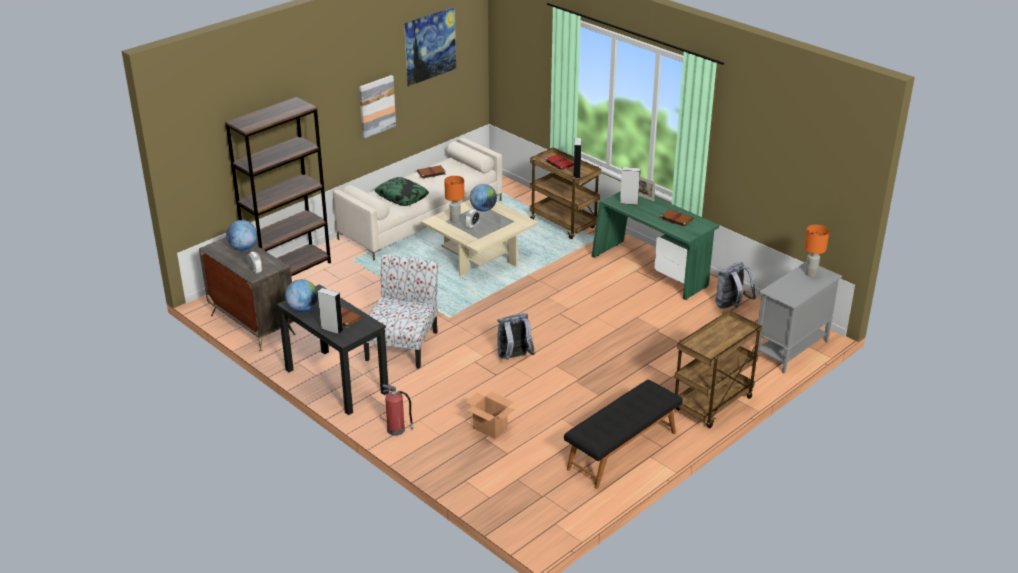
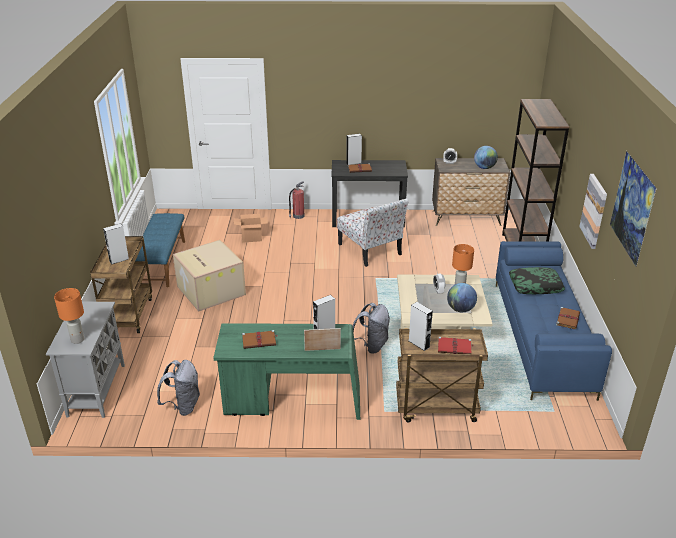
camera: 135 degrees right, 0 degrees up
globe [285,279,318,312] -> none
beige sofa [333,137,502,260] -> blue sofa [496,241,612,401]
grey backpack [497,313,535,360] -> grey backpack moved to [353,303,390,354]
black bench [564,380,683,489] -> blue bench [135,213,185,287]
none -> grey speaker [103,224,129,264]
none -> cardboard box [173,240,246,312]

